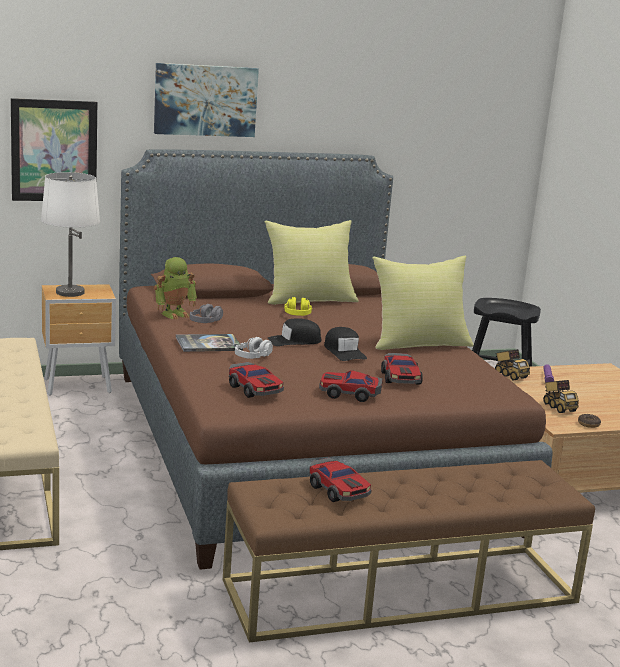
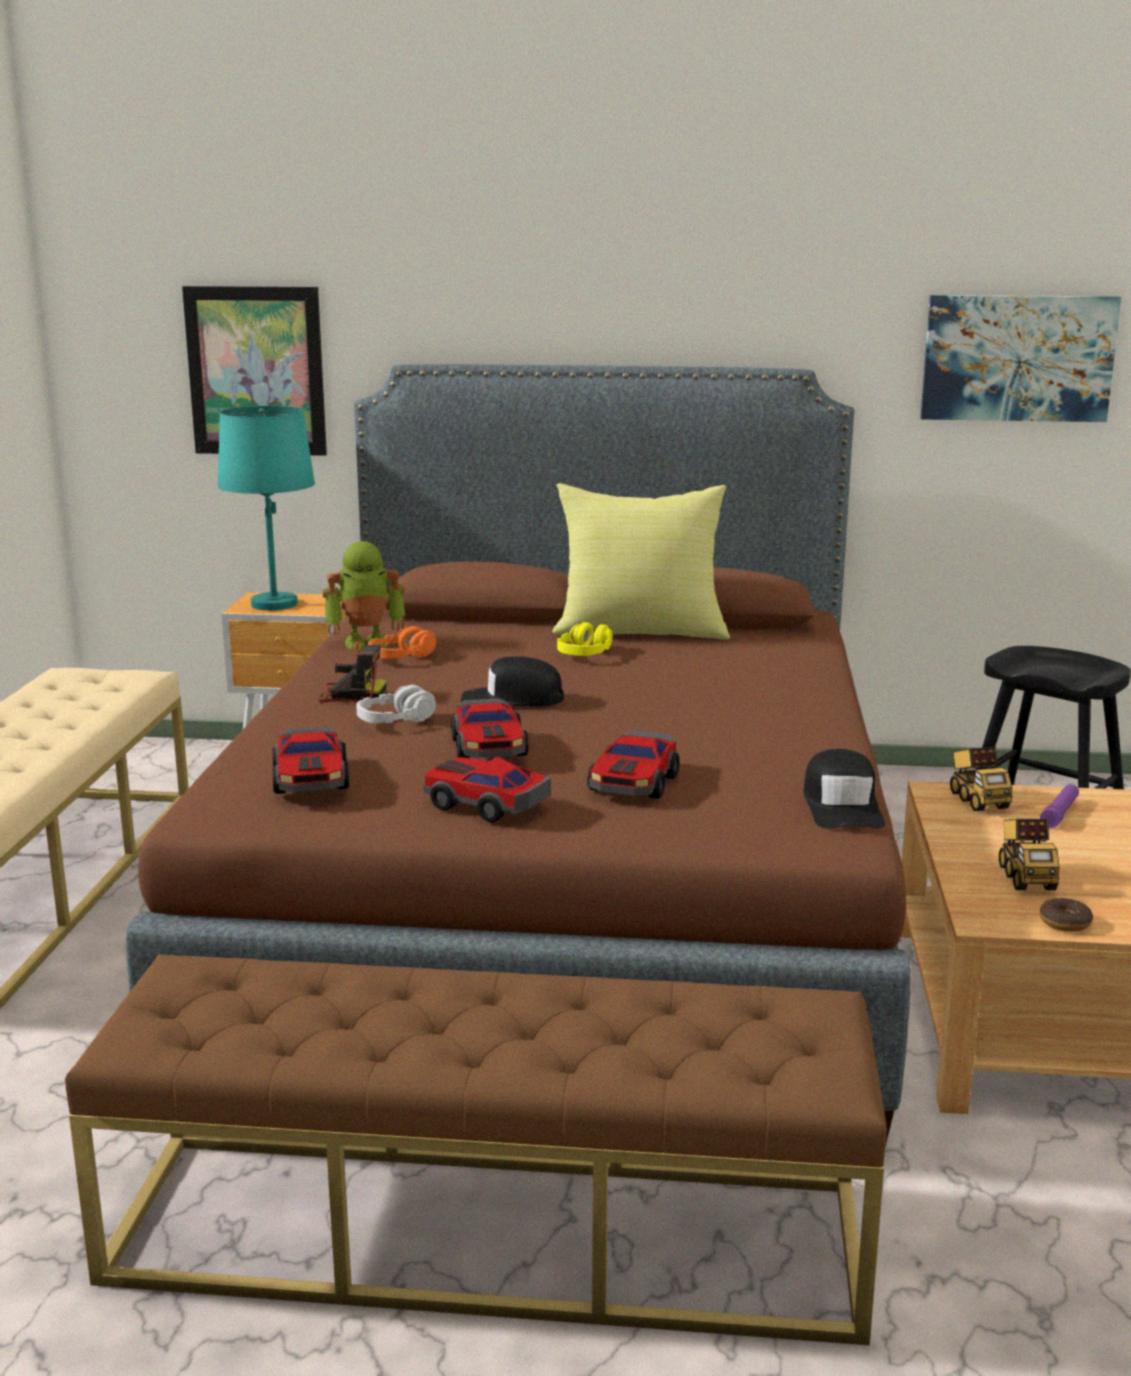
camera: 25 degrees right, 0 degrees up
white table lamp [41,172,100,297] -> turquoise table lamp [218,406,315,610]
picture [154,63,259,137] -> picture moved to [920,295,1121,422]
book [176,334,243,352] -> camera [317,645,387,702]
grey headphones [190,304,223,323] -> orange headphones [368,626,436,659]
toy car [309,458,372,502] -> toy car moved to [451,698,529,758]
black cap [324,327,367,361] -> black cap moved to [803,749,885,828]
yellow pillow [372,256,474,350] -> none

